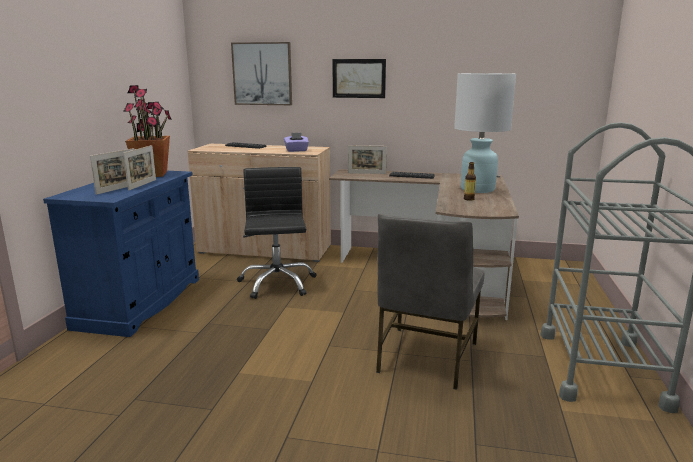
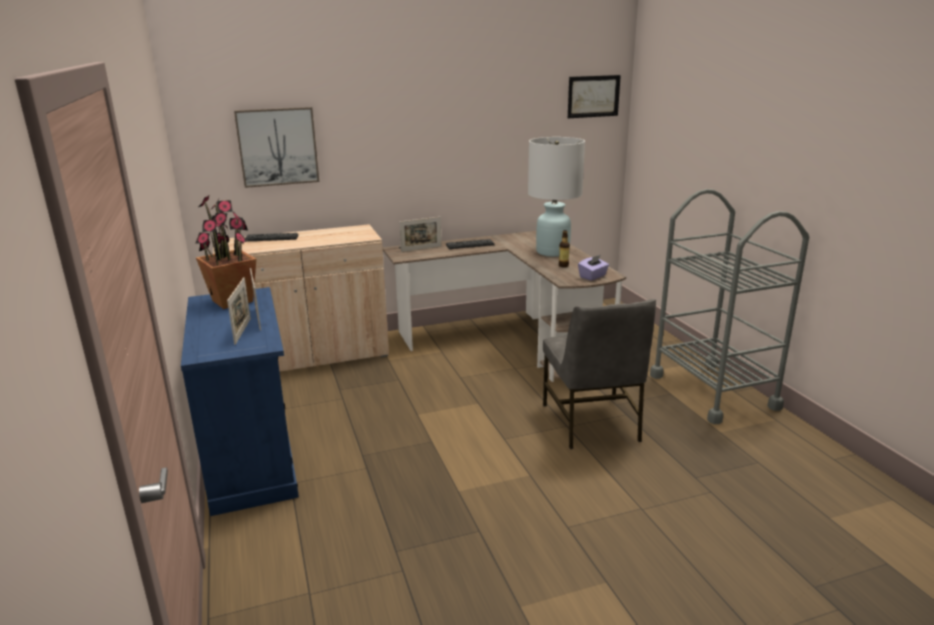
camera: 30 degrees left, 5 degrees up
black office chair [237,167,317,299] -> none
purple tissue box [284,133,309,152] -> purple tissue box moved to [578,255,609,281]
picture [332,59,386,98] -> picture moved to [568,75,621,118]

